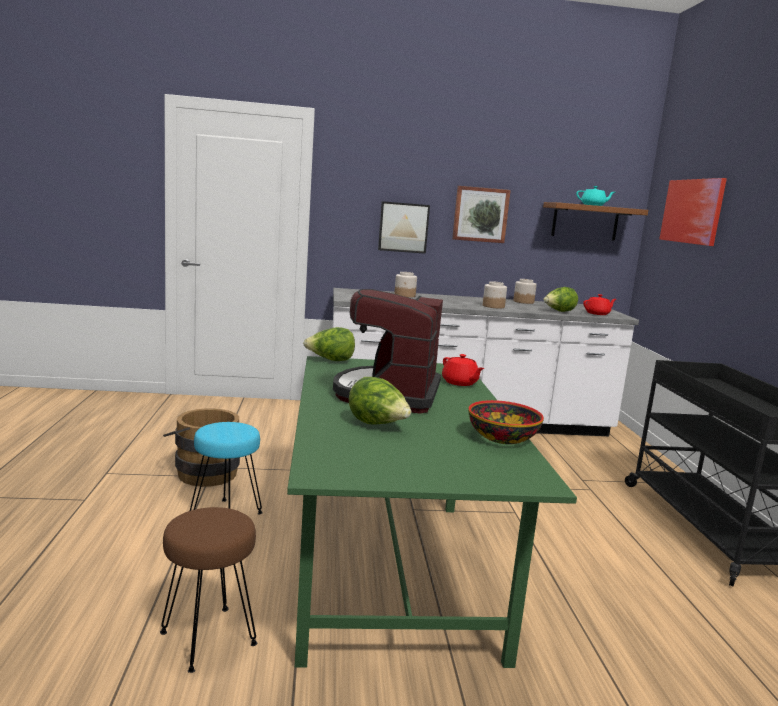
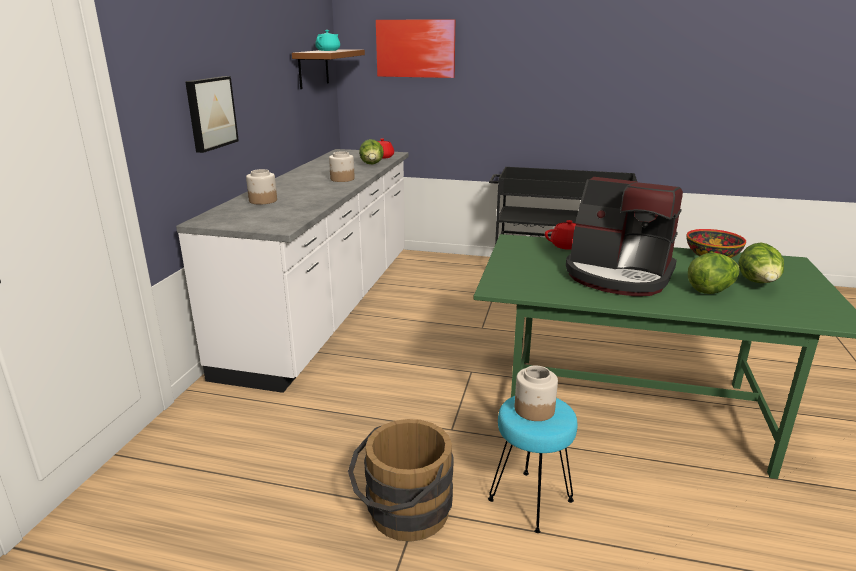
camera: 70 degrees left, 10 degrees up
brown stool [160,507,257,673] -> none
lettuce [303,327,355,361] -> lettuce moved to [739,243,784,283]
picture [452,186,511,243] -> none
jar [513,279,537,304] -> jar moved to [515,365,558,421]

